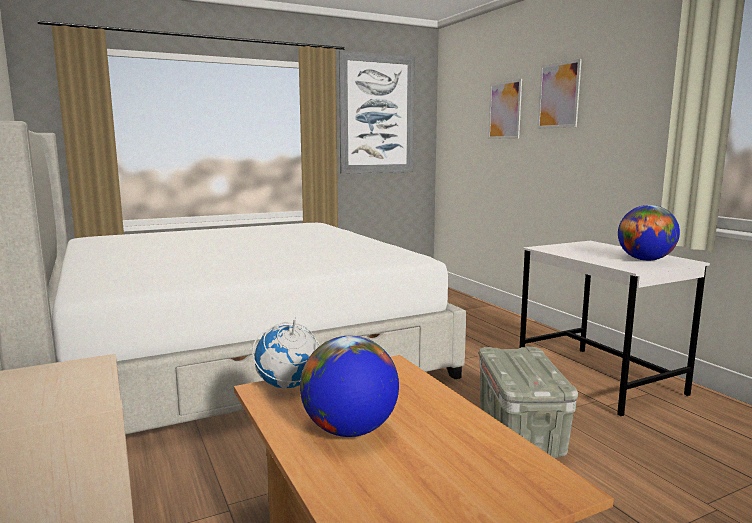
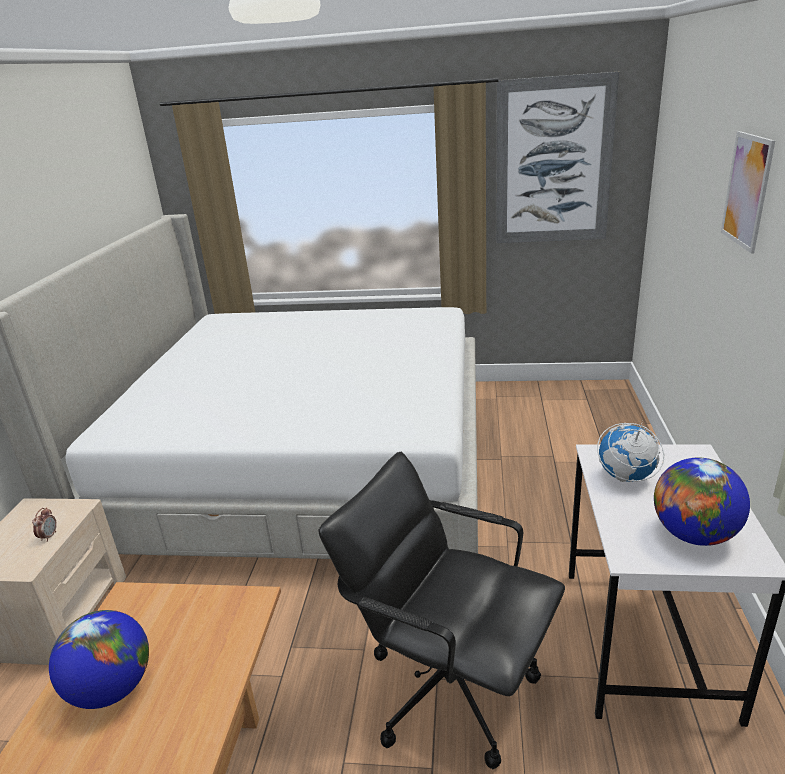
camera: 35 degrees right, 15 degrees up
globe [252,315,320,389] -> globe moved to [597,421,664,482]
grey storage box [479,347,578,459] -> black office chair [318,452,565,769]
picture [488,79,522,139] -> none
none -> alarm clock [32,507,57,542]

